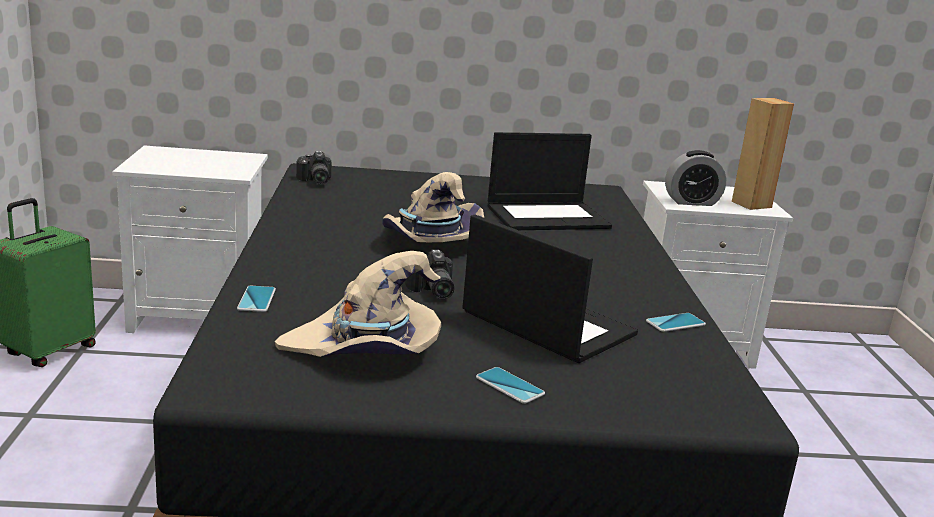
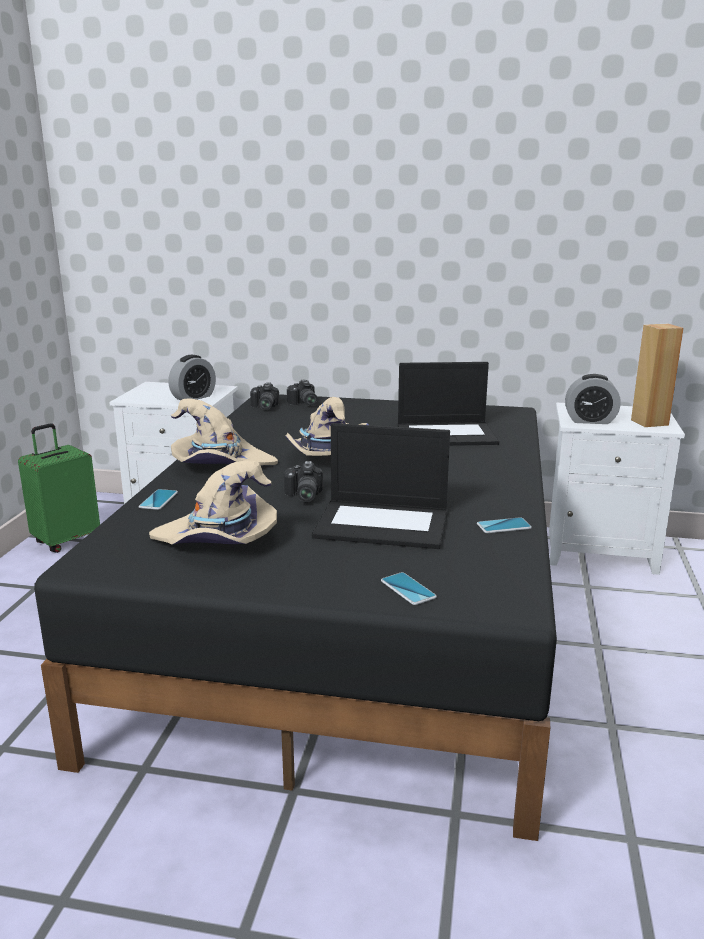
camera: 15 degrees right, 0 degrees up
laptop [462,215,638,363] -> laptop turned 135 degrees clockwise [312,423,450,549]
phone [476,367,545,404] -> phone moved to [381,572,437,605]
none -> alarm clock [168,355,216,400]
none -> beige hat [171,398,278,465]
none -> camera [287,379,318,406]

